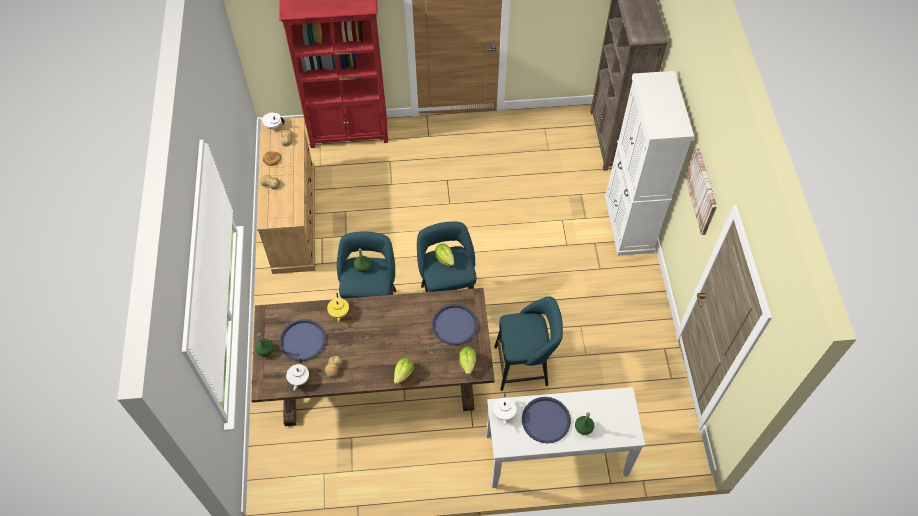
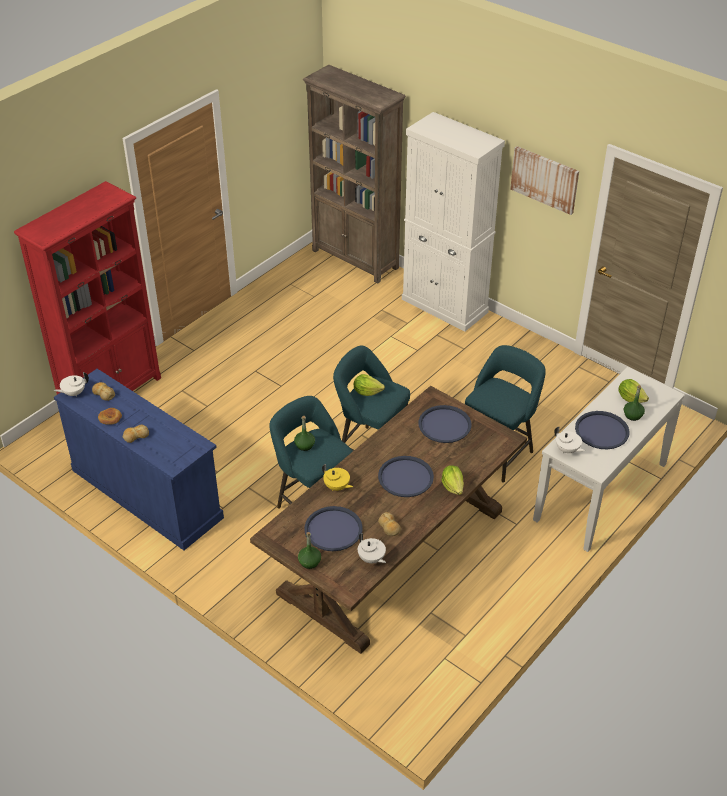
camera: 45 degrees left, 15 degrees down
beige dresser [257,118,315,274] -> blue dresser [54,369,224,550]
lettuce [459,347,476,375] -> lettuce moved to [618,379,649,403]
none -> blue tray [378,456,434,497]

